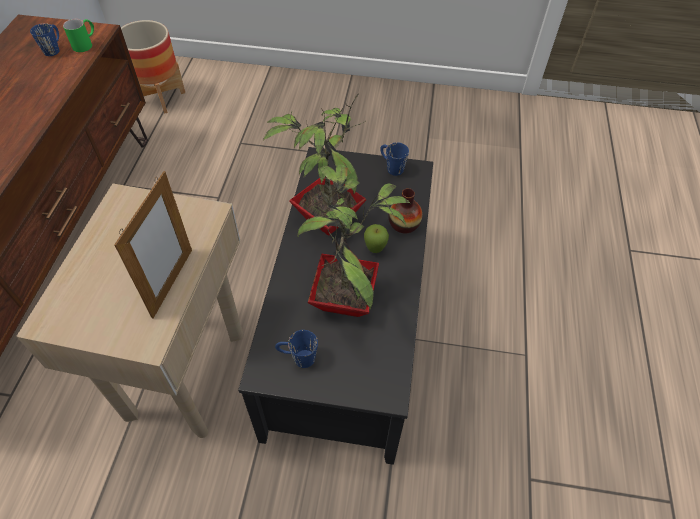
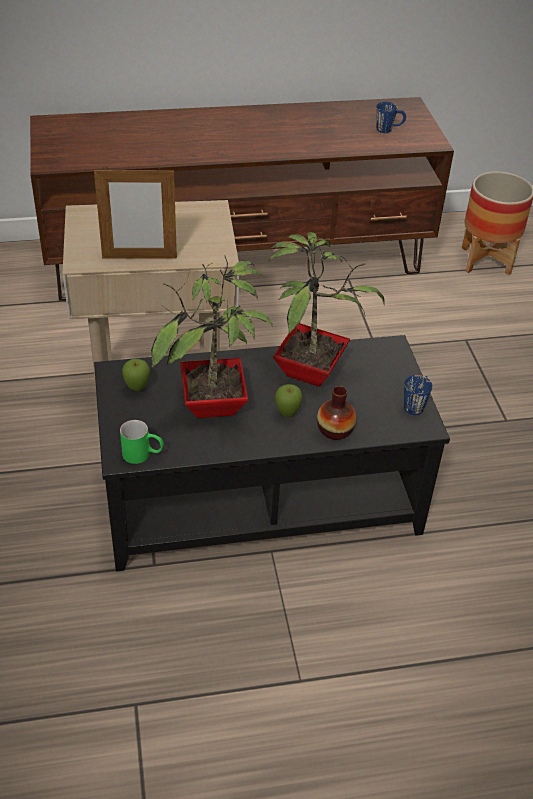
camera: 70 degrees right, 10 degrees down
green mug [63,19,94,52] -> green mug moved to [120,420,164,464]
blue mug [275,330,318,368] -> apple [122,359,150,391]

